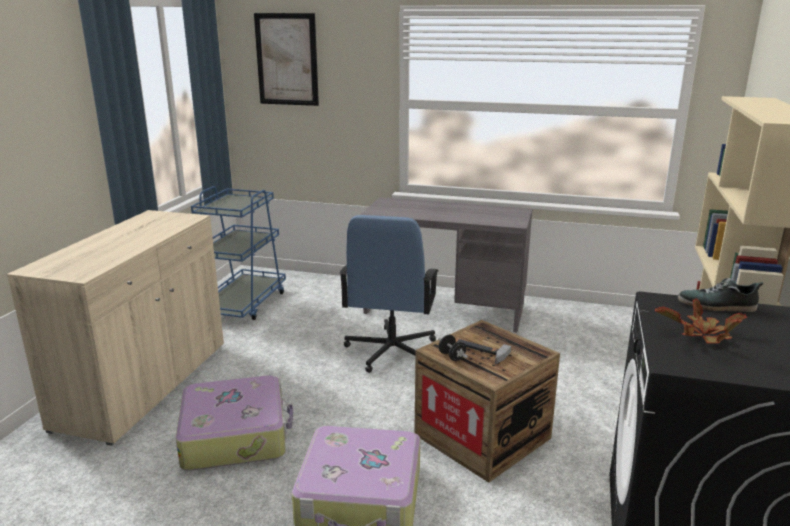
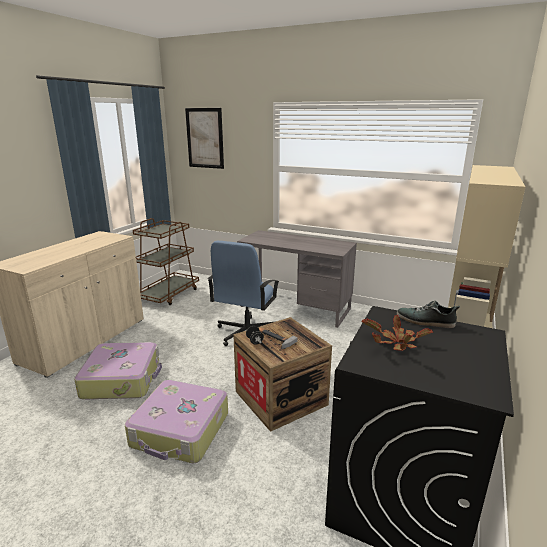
camera: 10 degrees right, 0 degrees up
blue cart [191,186,286,320] -> brown cart [133,218,199,305]

